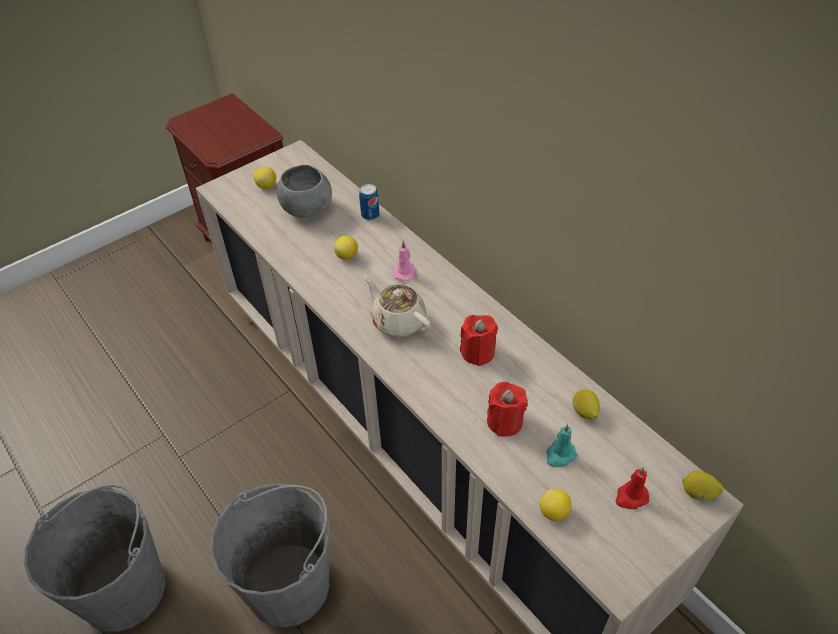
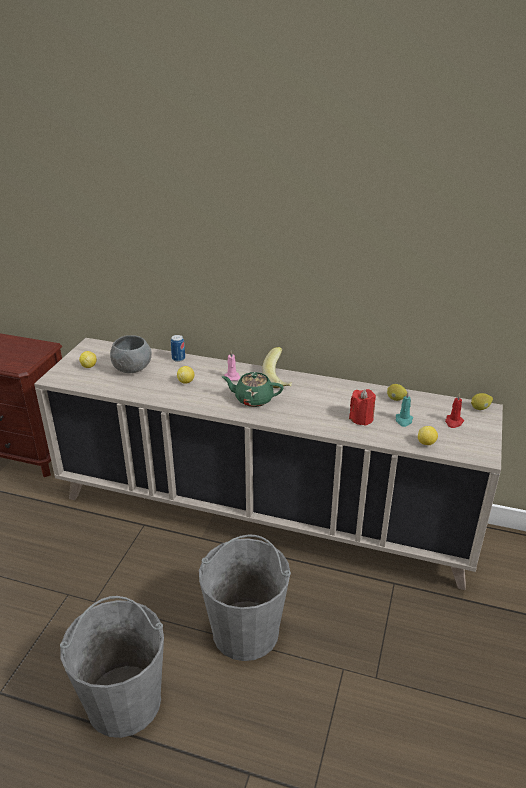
camera: 35 degrees left, 15 degrees down
beige teapot [364,275,431,337] -> green teapot [222,372,283,407]
red candle [460,315,498,366] -> none
none -> banana [262,347,292,388]

